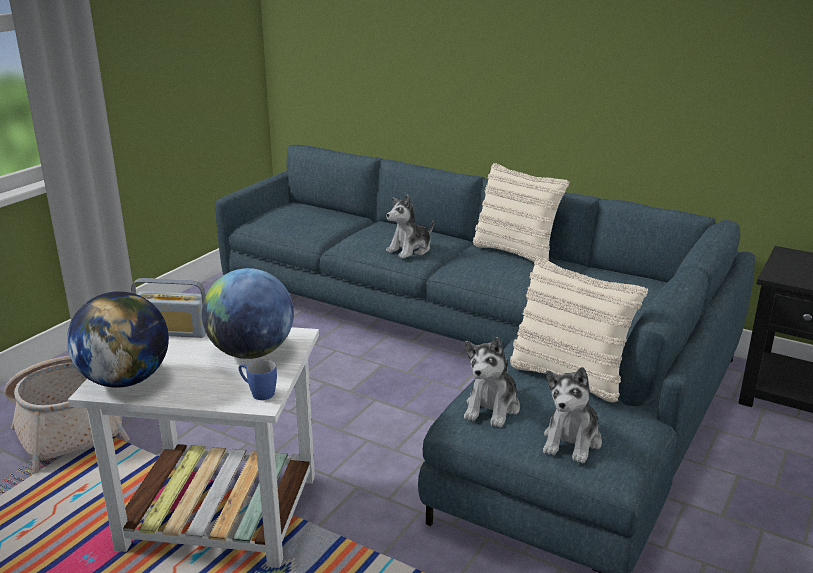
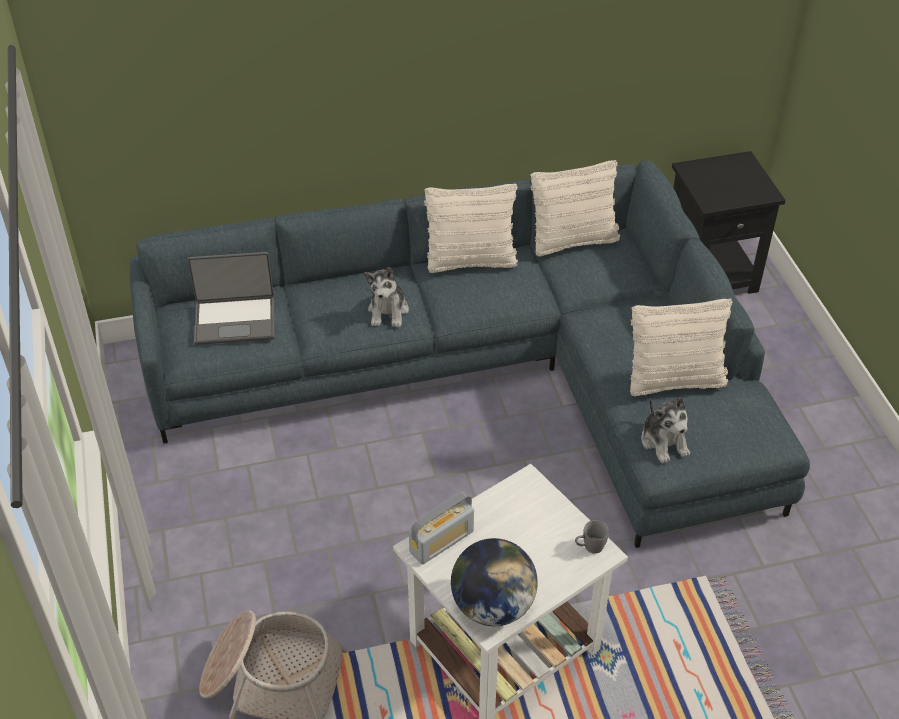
camera: 45 degrees left, 20 degrees up
globe [202,268,294,359] -> none
blue mug [238,359,277,400] -> grey mug [575,520,609,554]
plush toy [543,367,602,463] -> none
none -> laptop [188,252,275,345]
none -> beige pillow [531,160,620,257]

